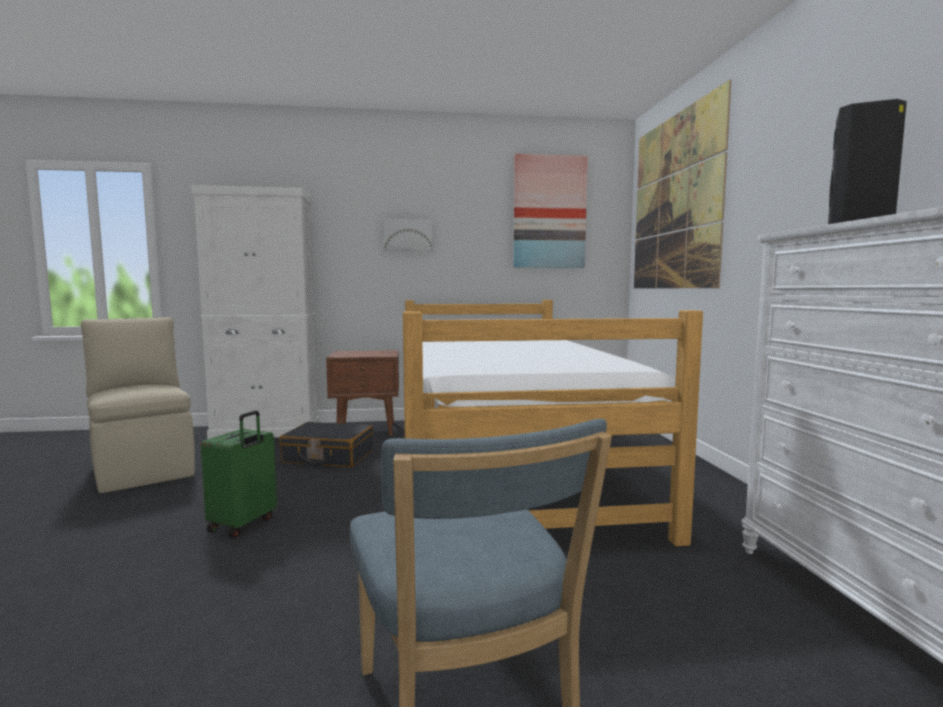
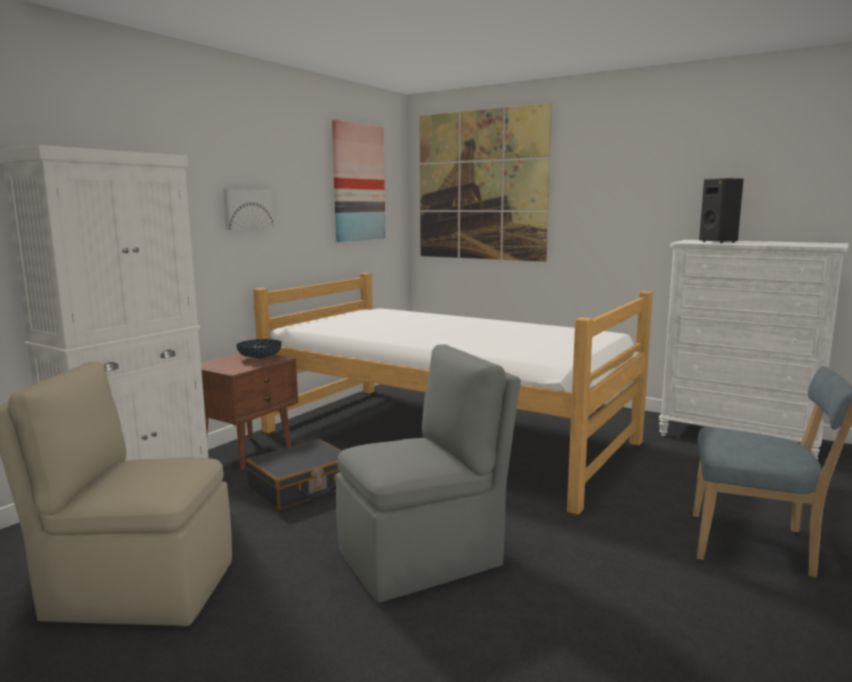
camera: 50 degrees left, 5 degrees up
green suitcase [201,410,277,538] -> grey chair [336,345,521,603]
none -> bowl [236,339,282,359]

